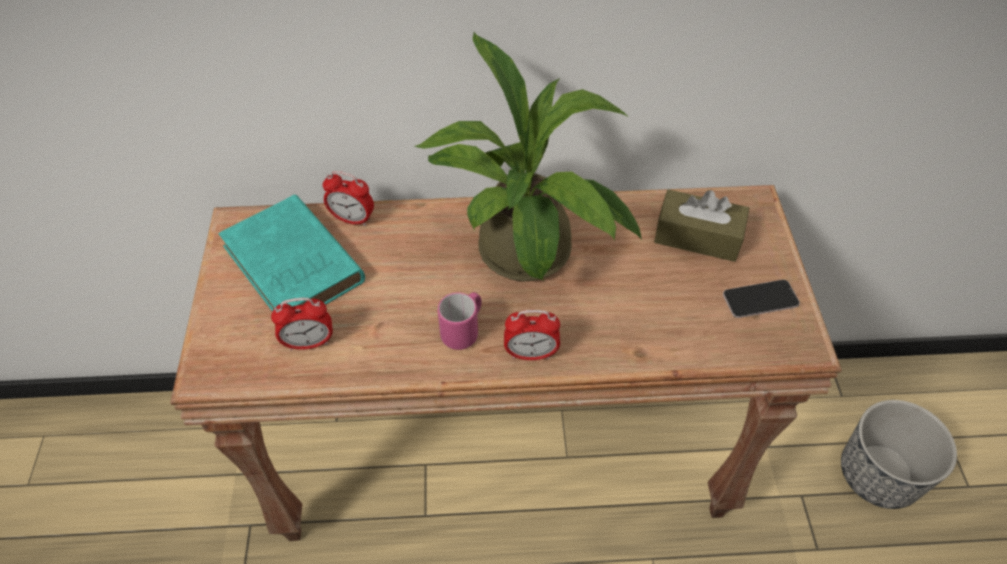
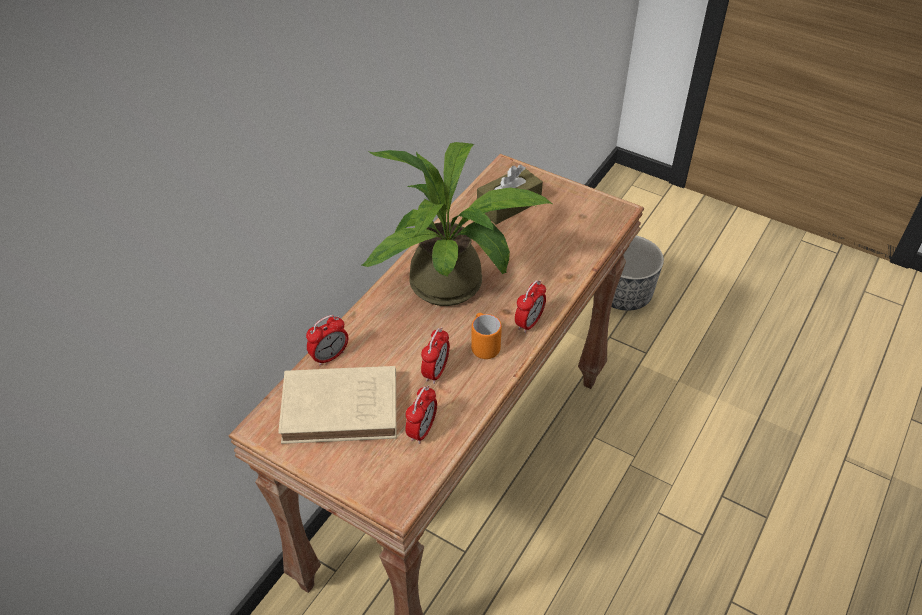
camera: 55 degrees left, 5 degrees down
turquoise book [219,195,365,312] -> beige book [279,366,397,444]
pink mug [438,292,482,350] -> orange mug [471,313,502,359]
phone [723,279,800,318] -> none
none -> alarm clock [421,327,450,384]

